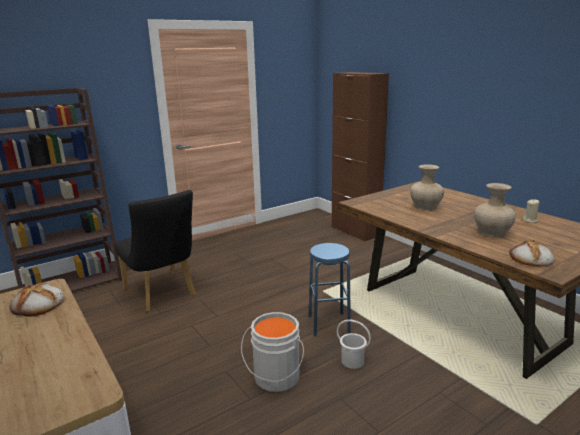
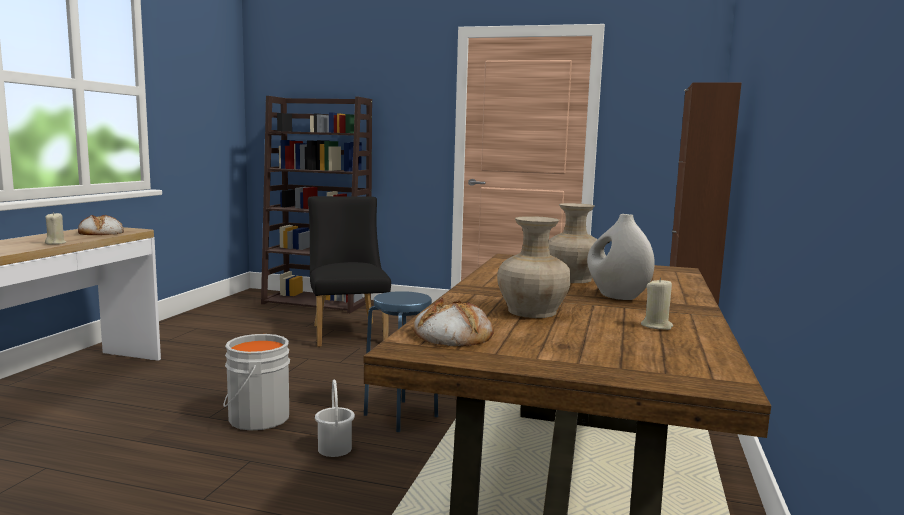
camera: 50 degrees right, 10 degrees down
black chair [115,190,196,312] -> black chair turned 150 degrees clockwise [308,196,391,347]
none -> beige candle [45,212,66,245]
none -> white vase [587,214,655,300]

